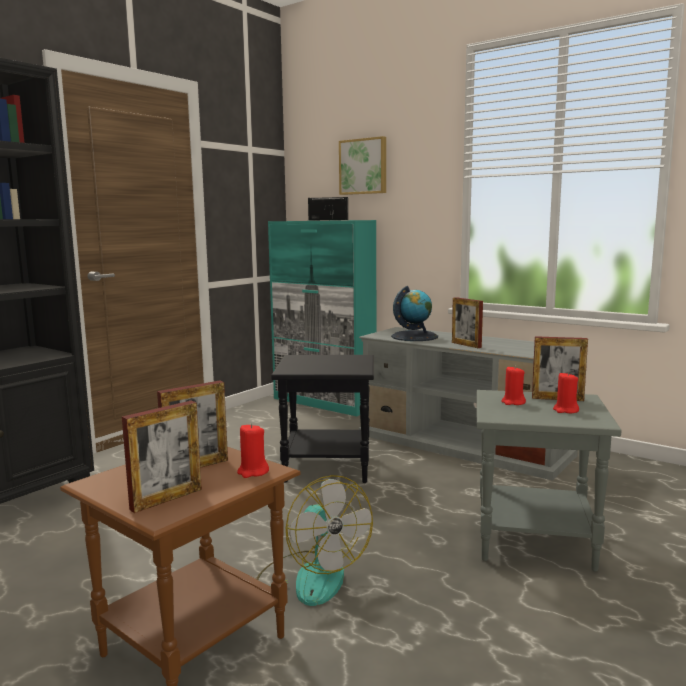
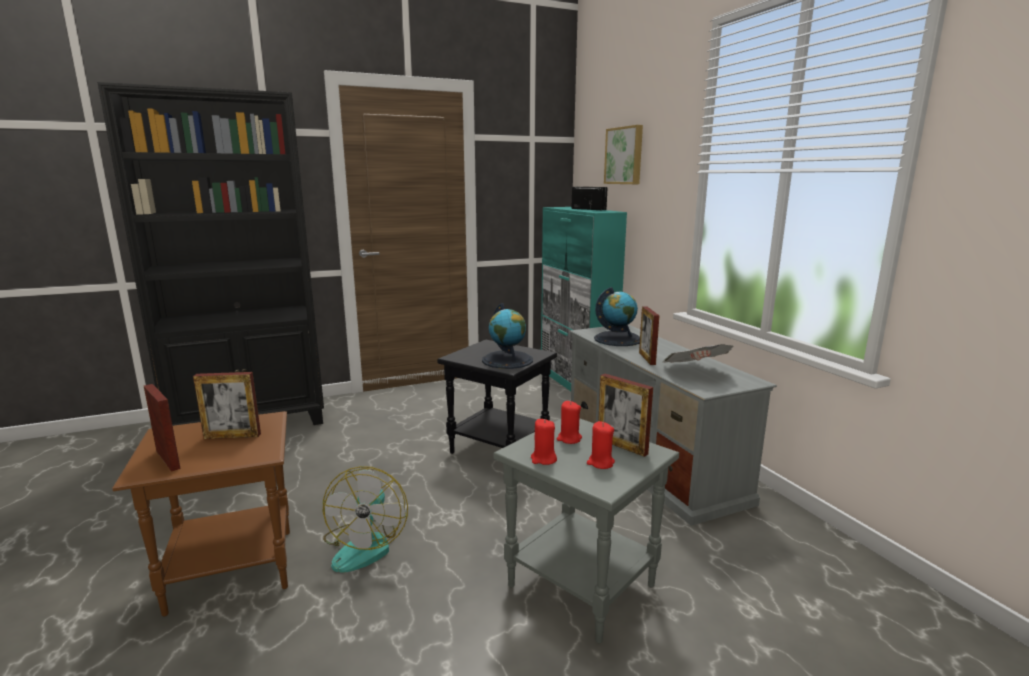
camera: 30 degrees right, 5 degrees up
picture frame [122,401,202,513] -> picture frame turned 120 degrees counterclockwise [144,384,180,472]
red candle [237,423,269,478] -> red candle moved to [531,419,557,465]
none -> globe [482,303,533,369]
none -> newspaper [664,344,734,363]

